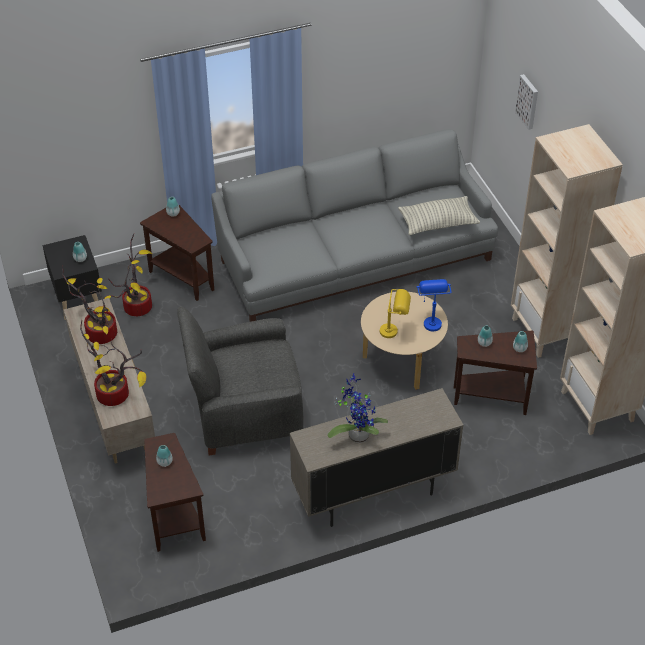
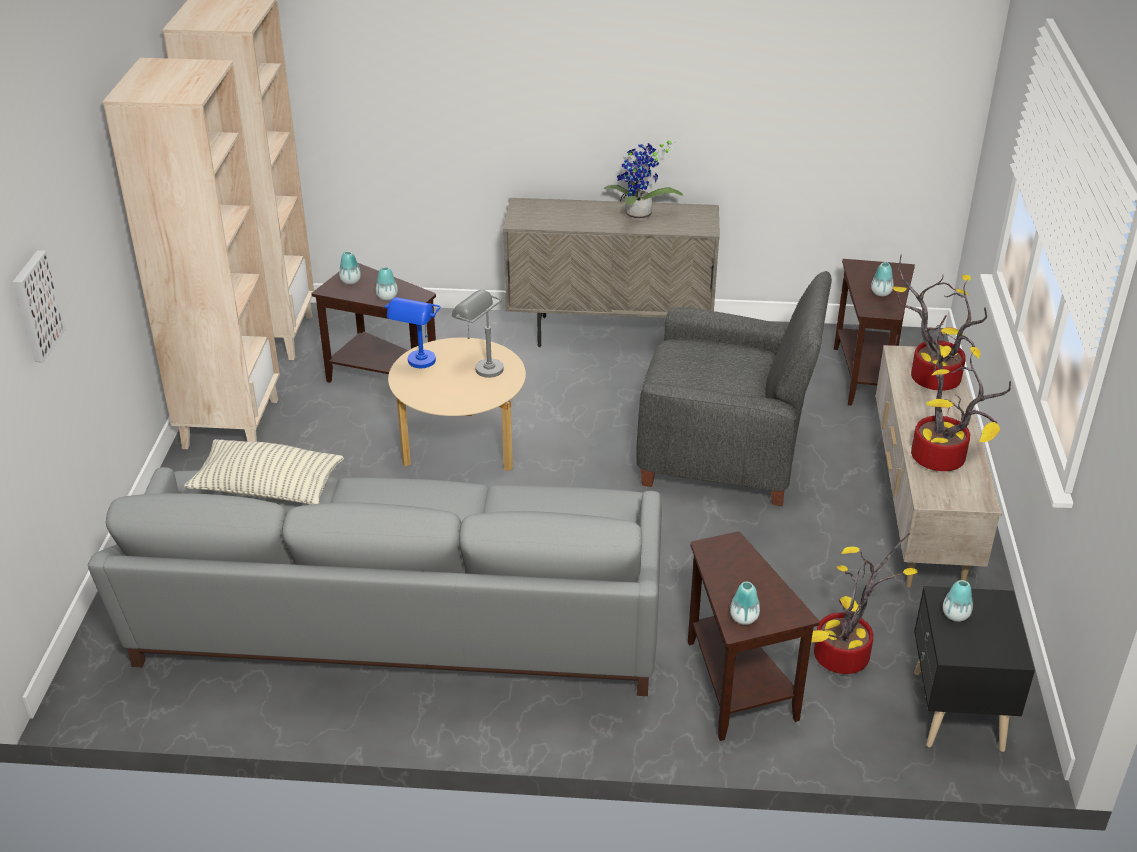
camera: 155 degrees left, 10 degrees down
yellow table lamp [380,289,411,338] -> grey table lamp [452,290,504,378]

